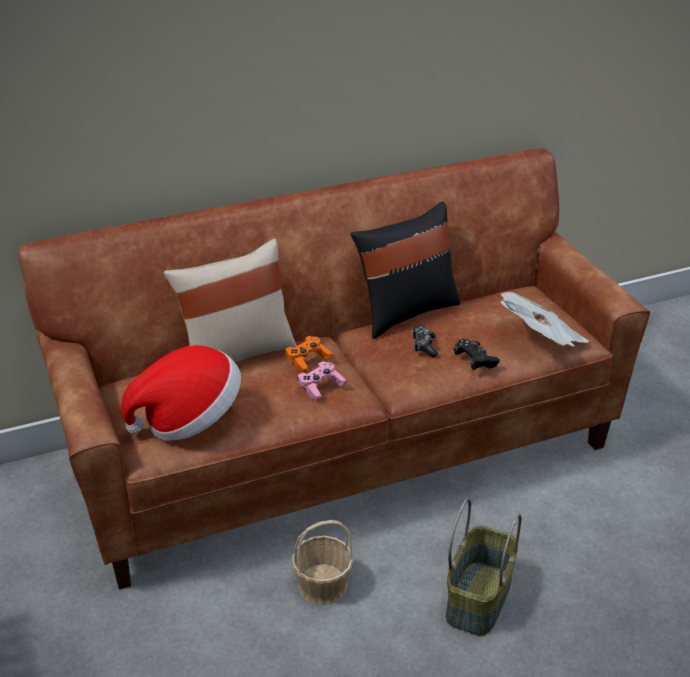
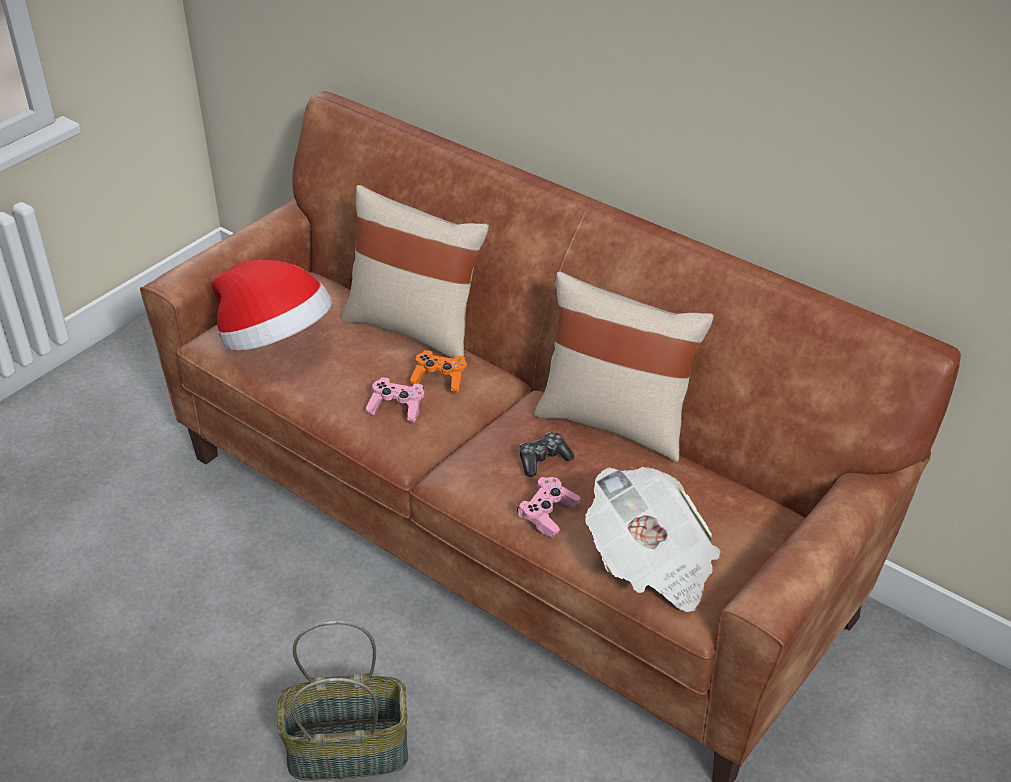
camera: 60 degrees right, 5 degrees up
basket [292,520,353,605] -> none
black pillow [351,202,460,339] -> beige pillow [534,271,714,462]
black game controller [453,339,500,370] -> pink game controller [517,477,581,537]

